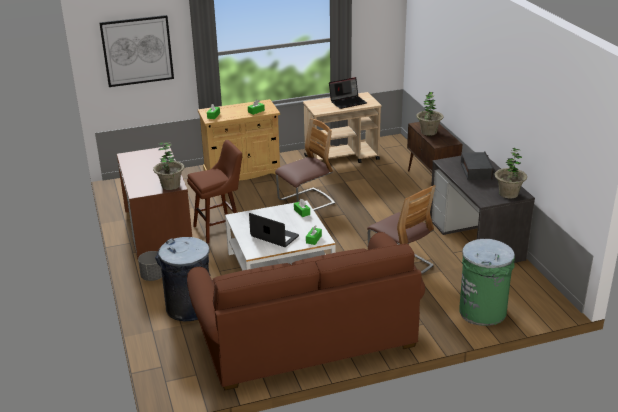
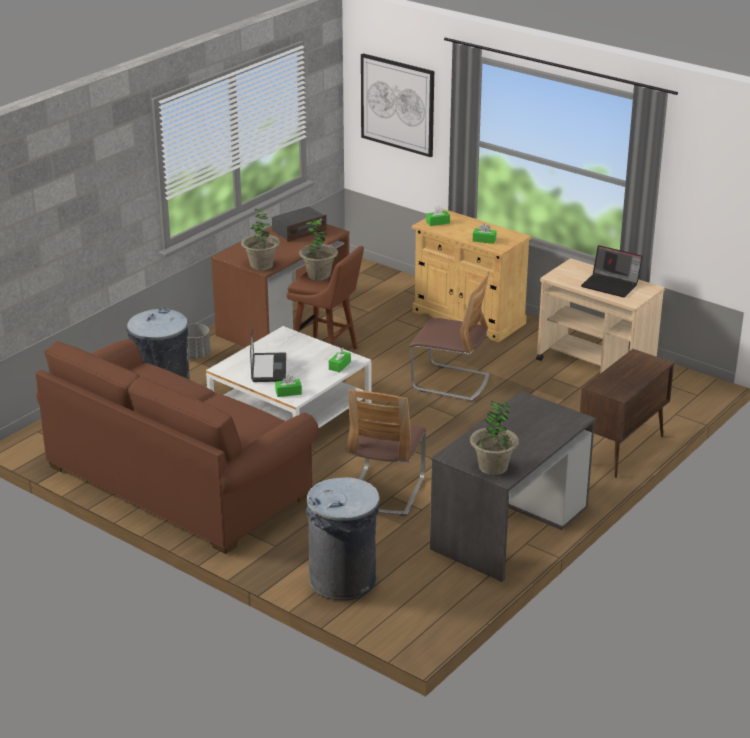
camera: 55 degrees right, 0 degrees up
potted plant [416,92,444,136] -> potted plant moved to [299,218,338,280]
green trash can [459,239,515,326] -> grey trash can [306,477,380,600]
radio [461,151,495,180] -> radio moved to [272,206,327,242]

